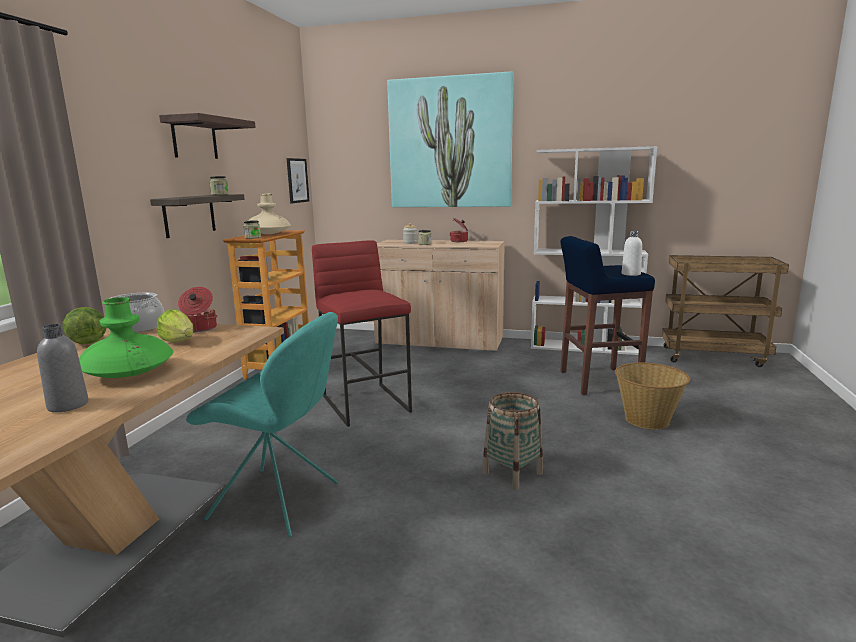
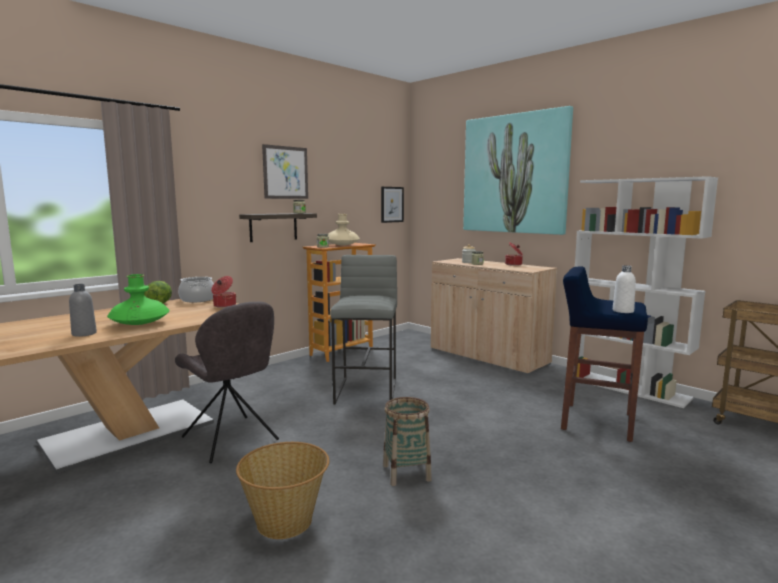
camera: 30 degrees right, 5 degrees down
lettuce [157,310,193,343] -> none
shelf [159,113,256,159] -> picture [262,144,308,199]
turquoise chair [186,312,338,537] -> grey chair [175,301,279,463]
red stool [312,240,412,427] -> grey stool [330,255,397,404]
basket [615,363,690,429] -> basket moved to [236,442,329,539]

